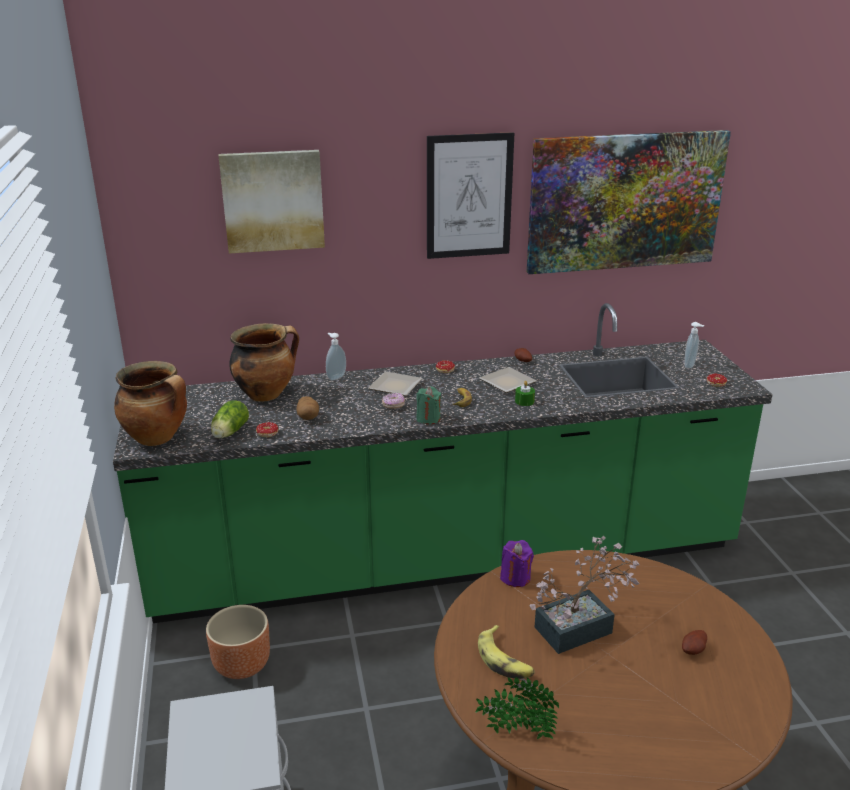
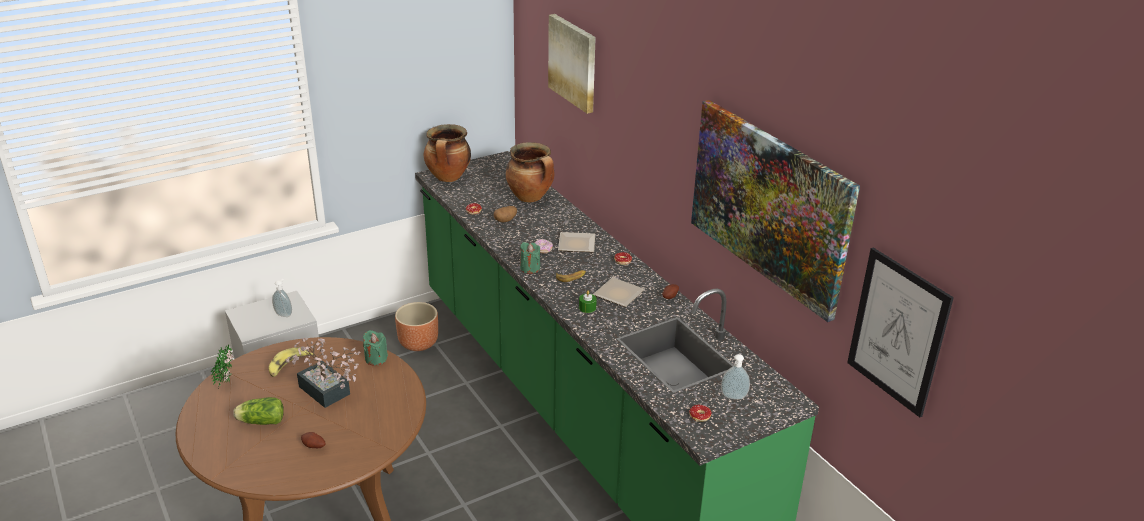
camera: 70 degrees right, 5 degrees up
lettuce [211,400,249,438] -> lettuce moved to [233,397,284,425]
soap dispenser [326,333,346,380] -> soap dispenser moved to [272,279,292,317]
picture [427,132,514,259] -> picture moved to [847,248,954,417]
purple candle [500,540,534,587] -> green candle [363,330,388,366]

